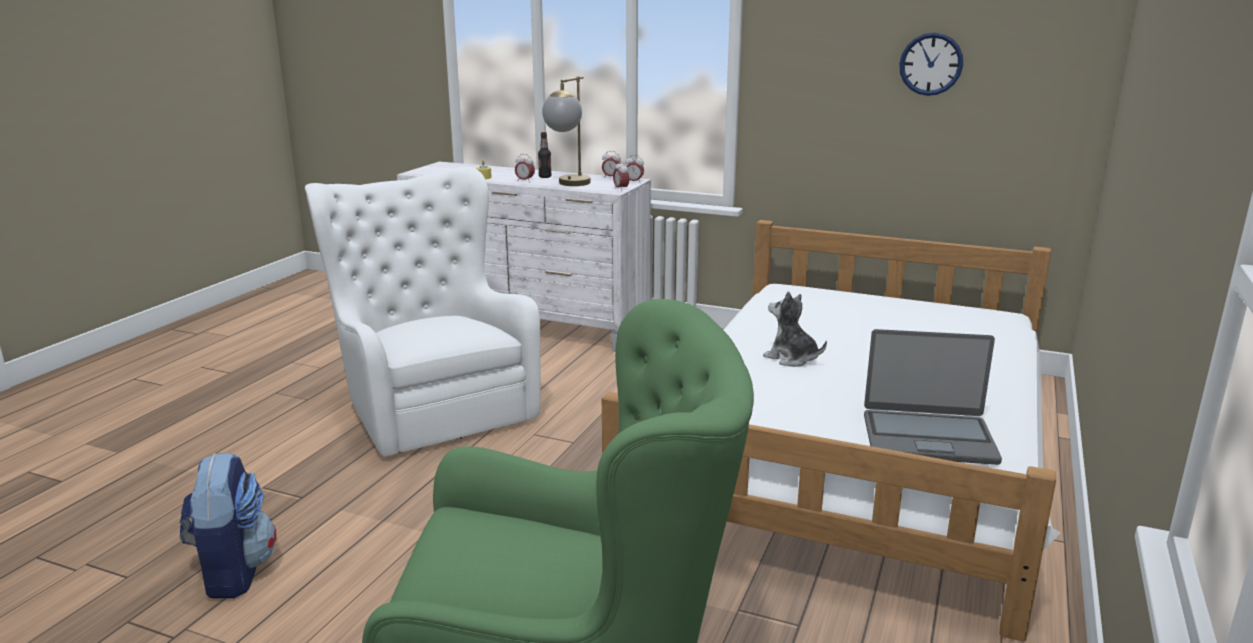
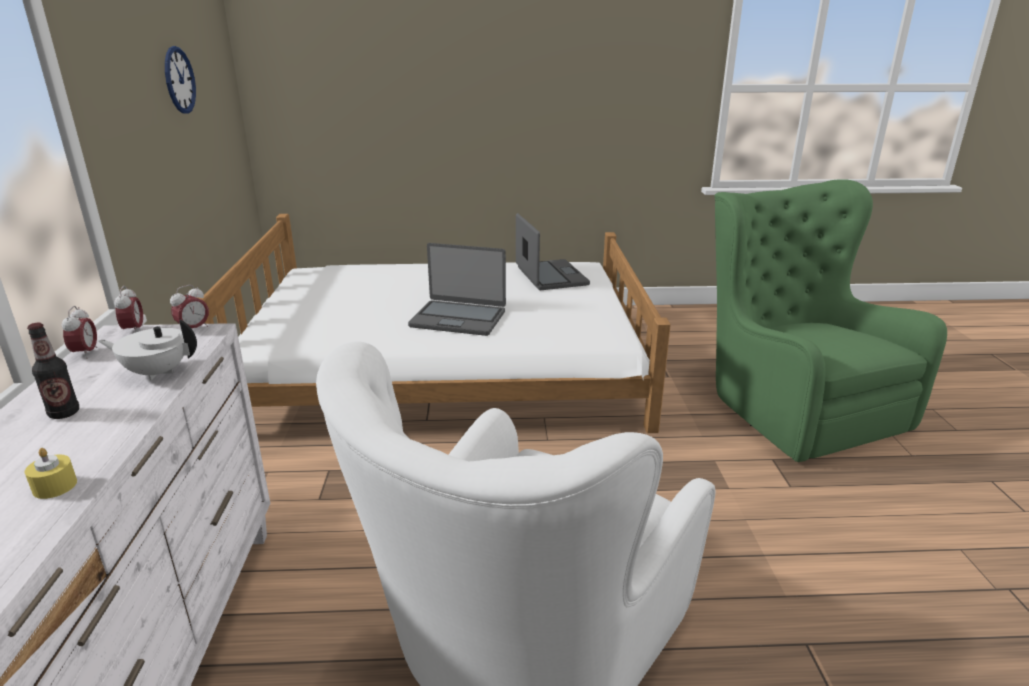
camera: 115 degrees left, 5 degrees up
backpack [180,453,277,599] -> none
alarm clock [515,154,535,182] -> none
table lamp [542,76,590,186] -> white teapot [99,320,197,380]
plush toy [763,291,827,367] -> laptop [408,243,506,336]

